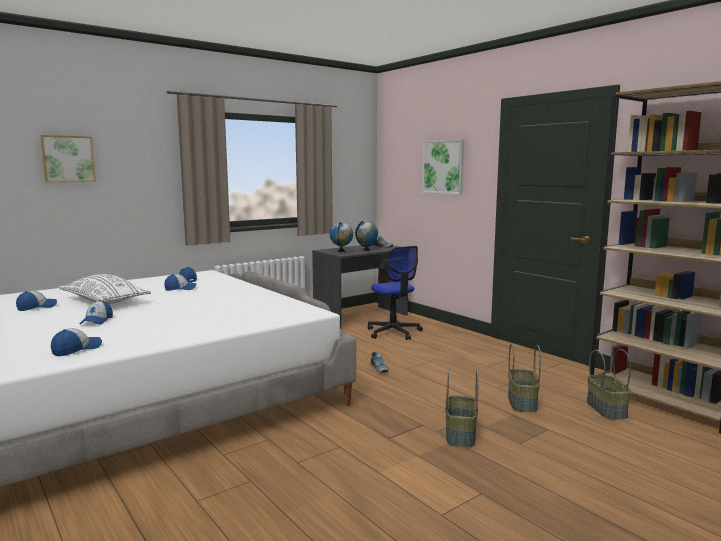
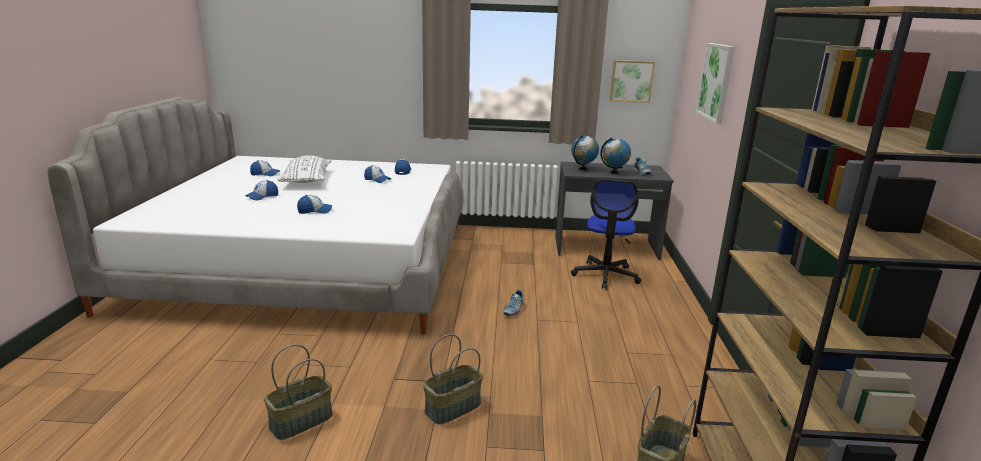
camera: 40 degrees right, 10 degrees up
picture [40,135,96,182] -> picture moved to [610,60,655,103]
cap [51,328,102,356] -> cap moved to [297,195,332,214]
basket [508,344,541,412] -> basket moved to [264,344,332,440]

